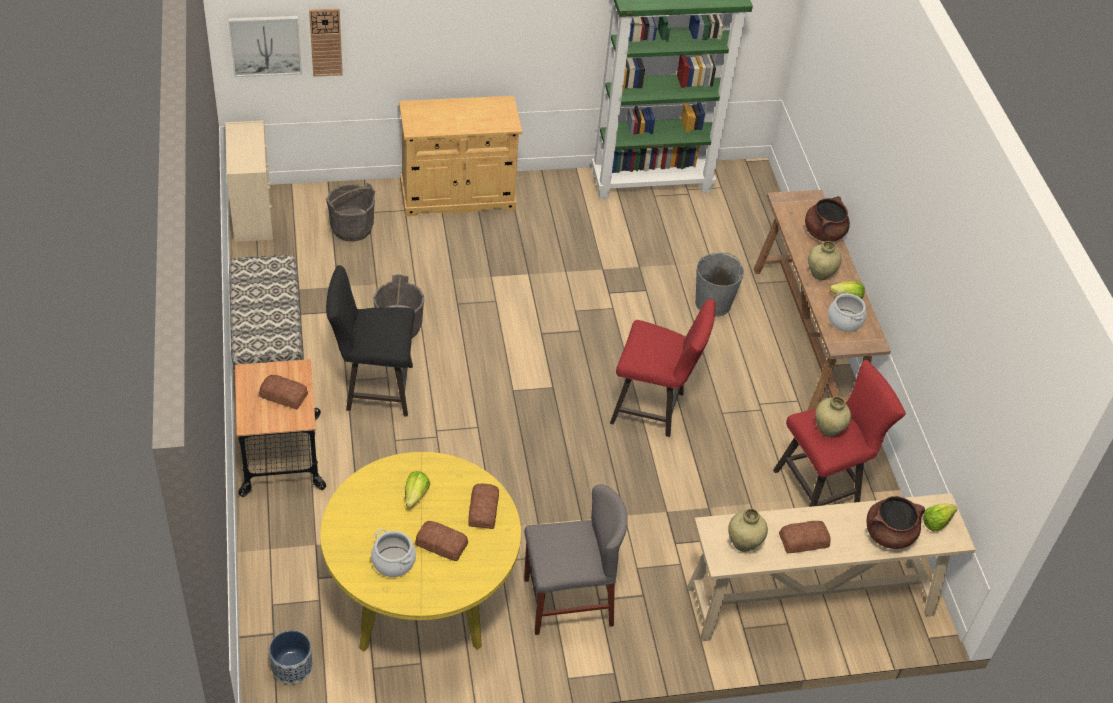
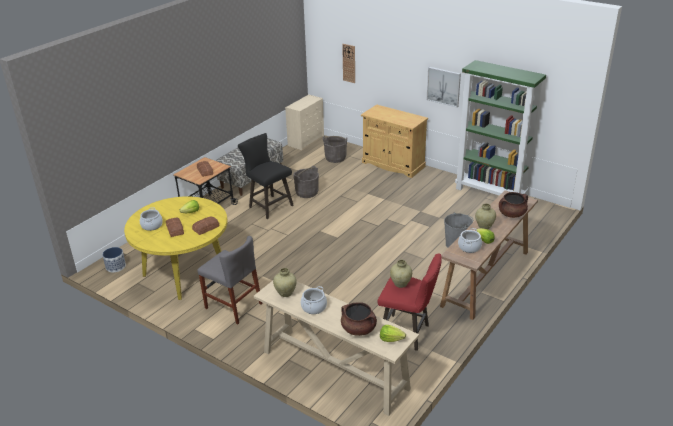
camera: 50 degrees right, 15 degrees down
picture [228,16,302,77] -> picture moved to [427,67,461,107]
red stool [610,299,715,437] -> none
bread [779,521,831,554] -> cooking pot [301,286,327,314]

